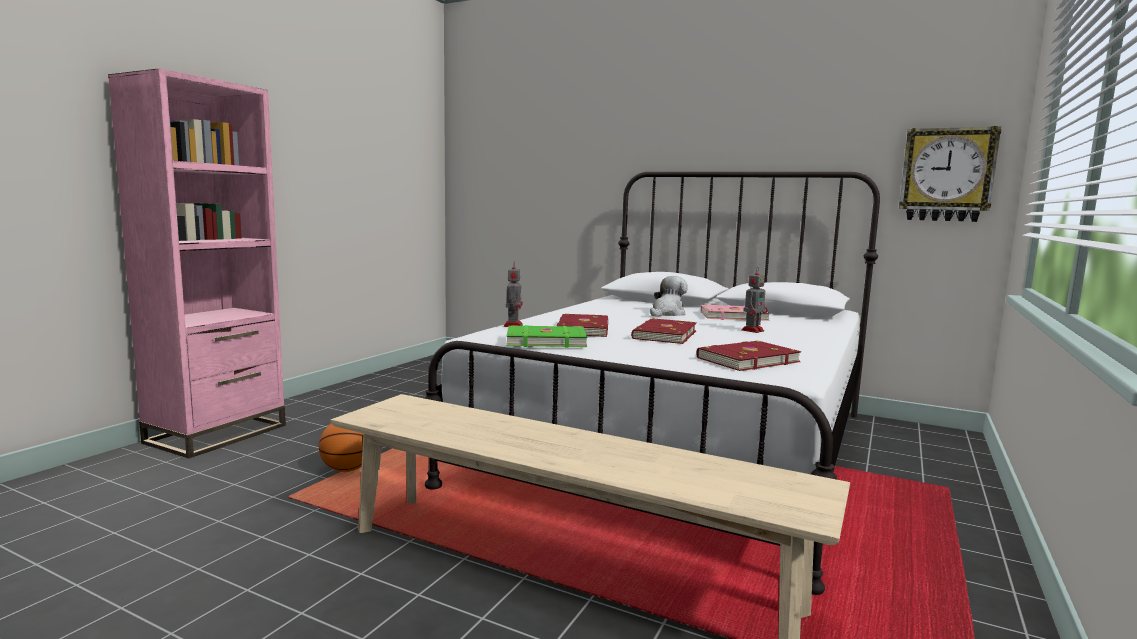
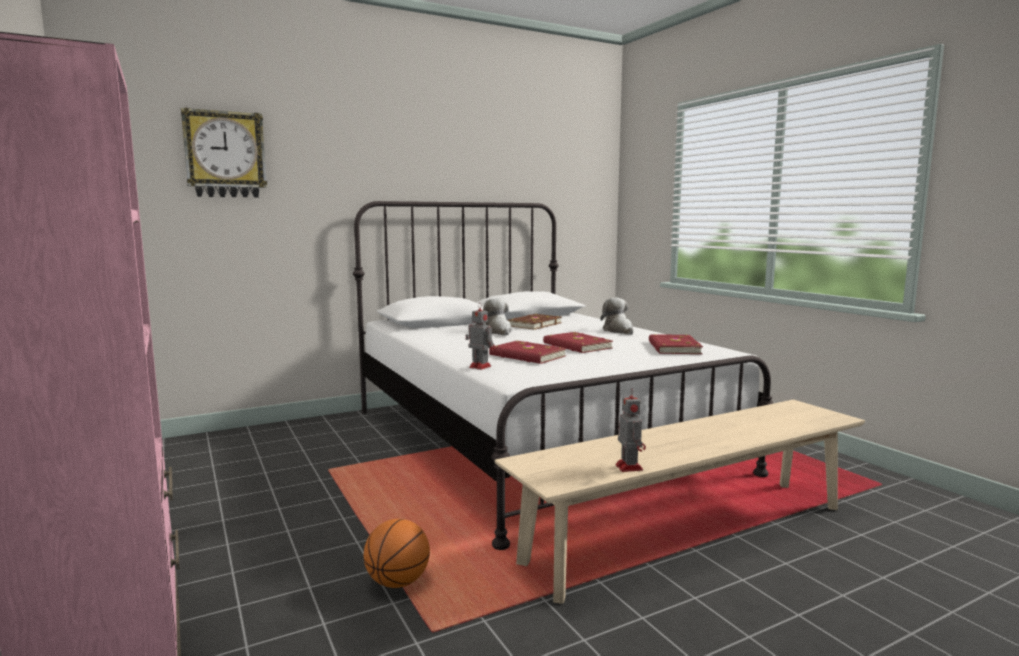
camera: 55 degrees left, 0 degrees up
green book [506,325,588,348] -> none
pink book [701,305,770,321] -> brown book [508,314,562,330]
toy robot [741,267,768,333] -> toy robot moved to [616,388,646,472]
wall clock [899,126,1001,222] -> wall clock moved to [181,108,267,198]
none -> plush toy [601,297,633,335]

